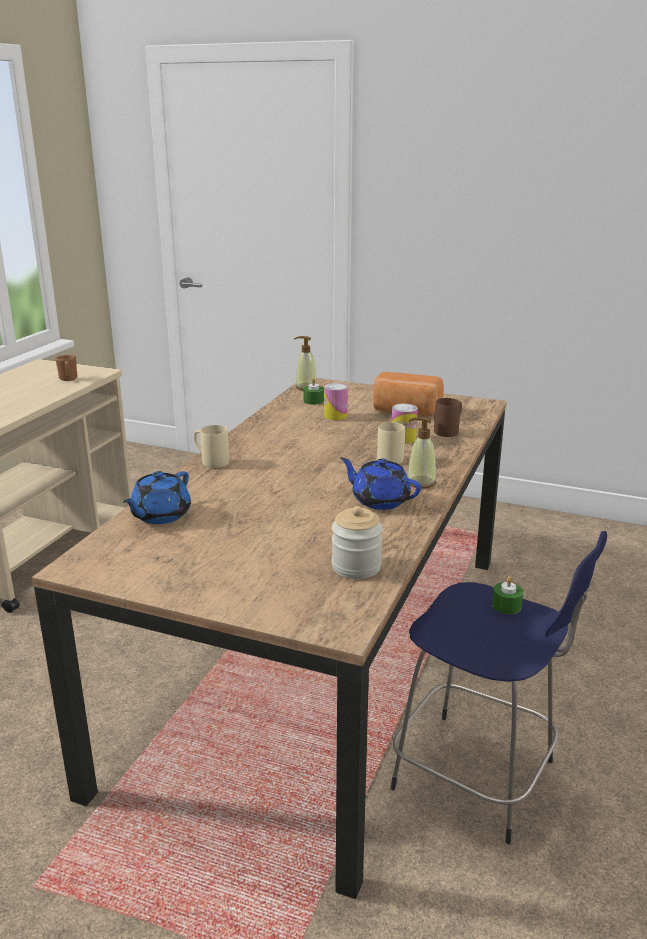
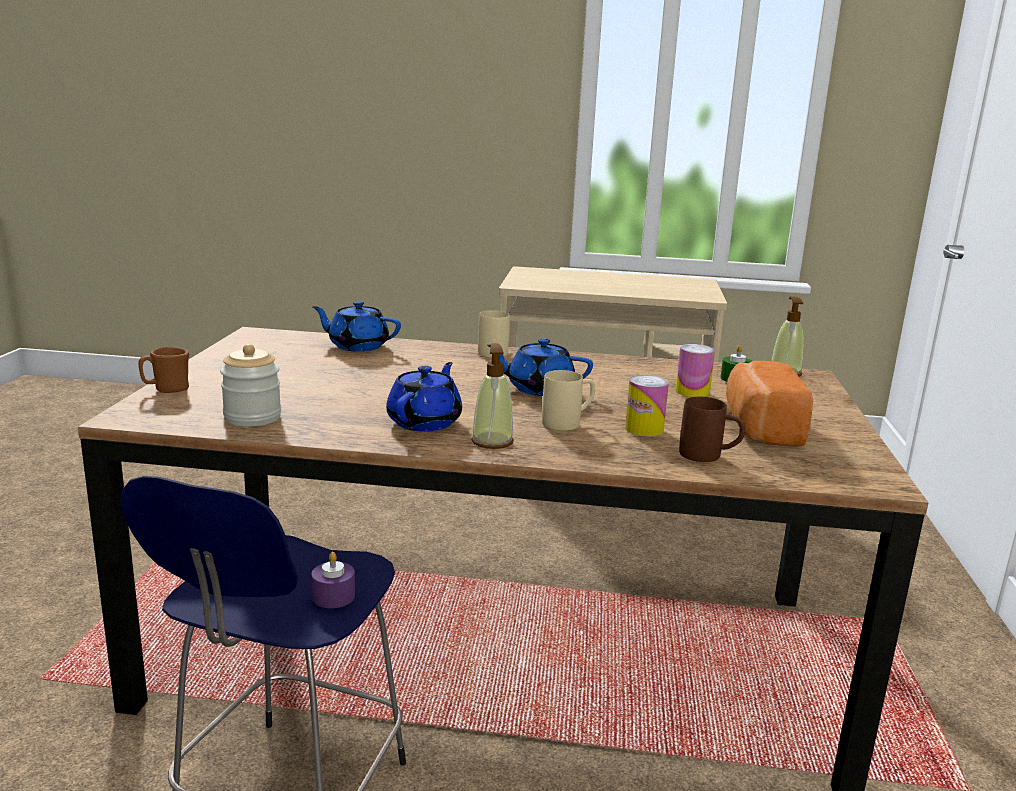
camera: 75 degrees right, 5 degrees down
brown mug [55,355,77,381] -> brown mug moved to [138,347,189,393]
green candle [492,576,523,614] -> purple candle [312,552,355,608]
none -> blue teapot [487,338,593,396]

